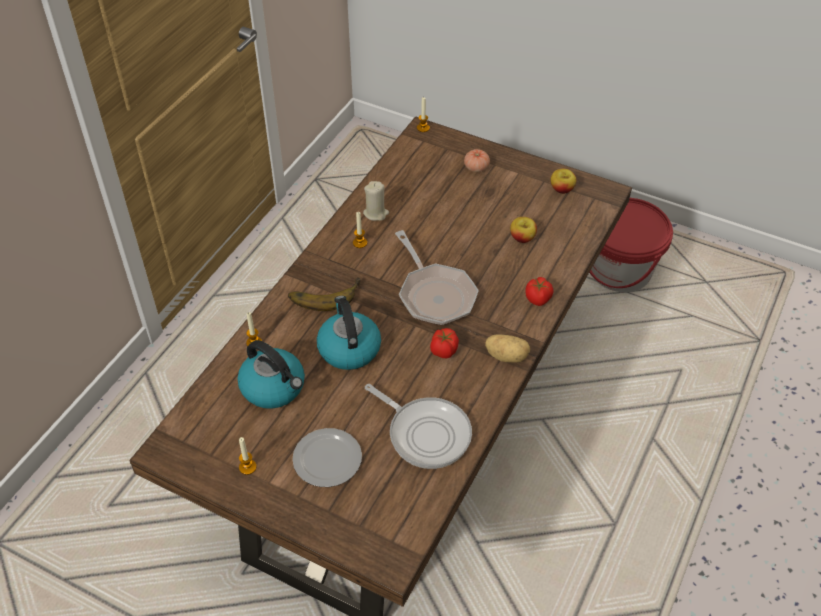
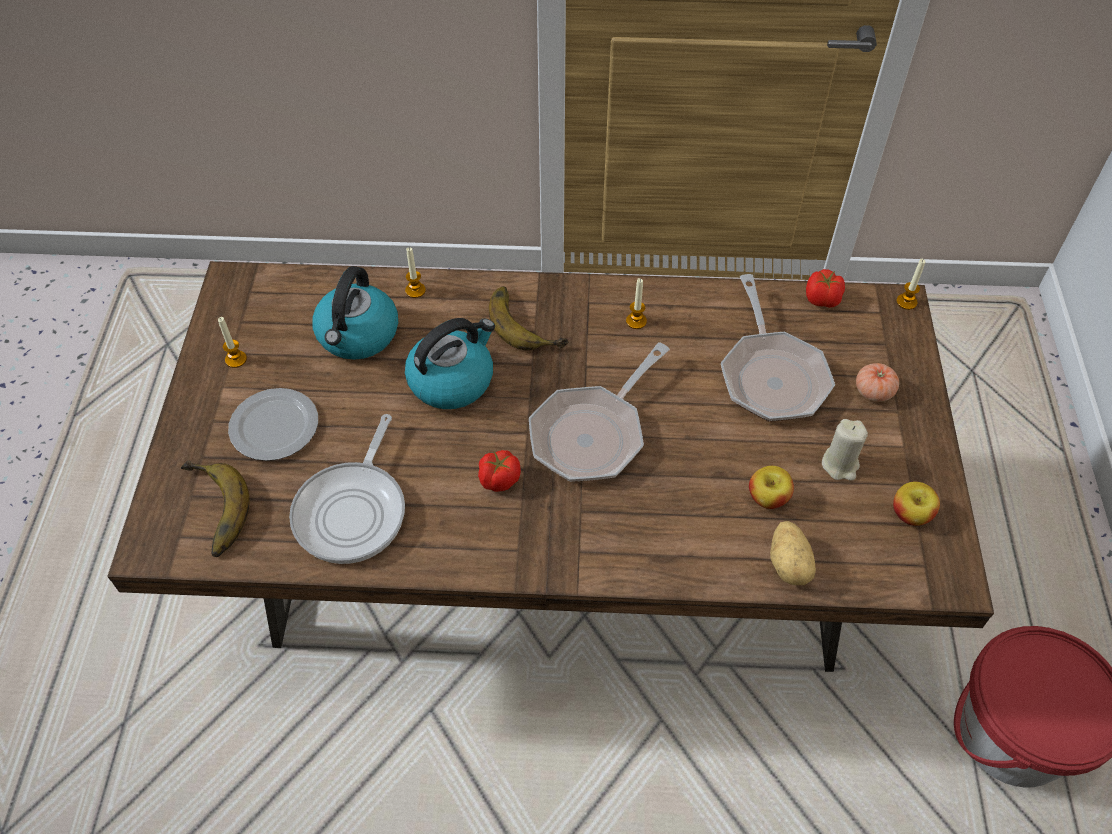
camera: 65 degrees right, 5 degrees up
beige candle [363,181,389,221] -> beige candle moved to [822,419,868,481]
potato [485,334,530,363] -> potato moved to [770,521,816,585]
tomato [525,277,554,306] -> tomato moved to [806,269,845,308]
none -> banana [181,460,250,557]
none -> frying pan [721,274,835,421]

